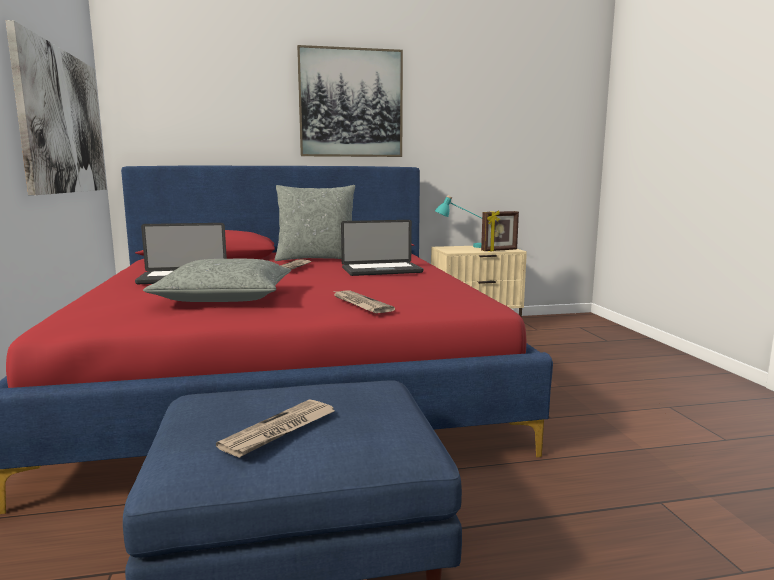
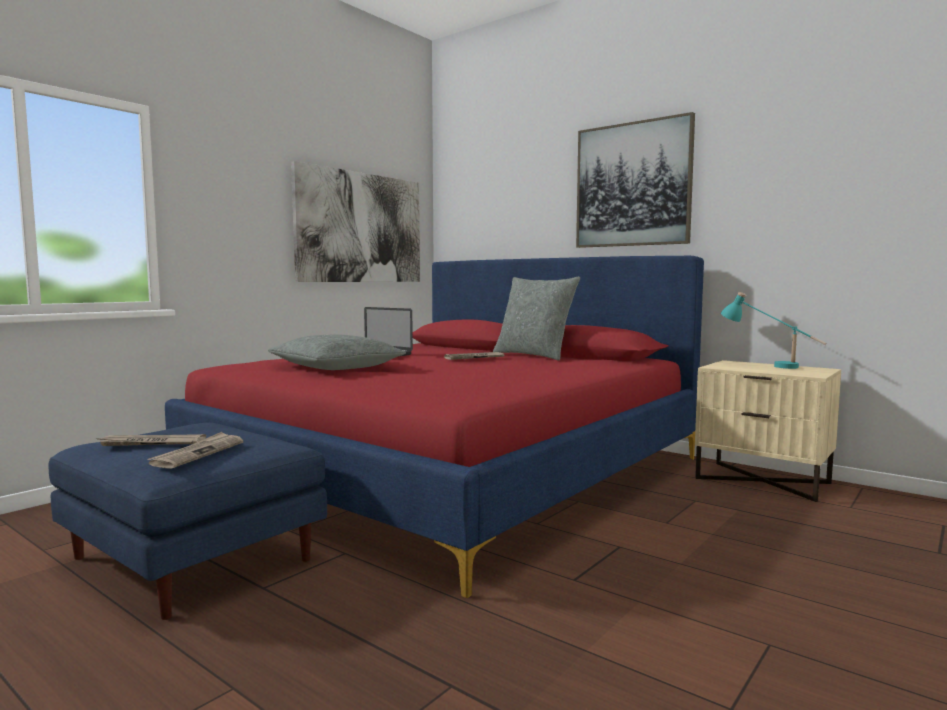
camera: 50 degrees right, 5 degrees down
newspaper [332,290,395,313] -> newspaper moved to [147,432,243,469]
laptop [341,220,423,276] -> none
picture frame [481,210,519,252] -> none

